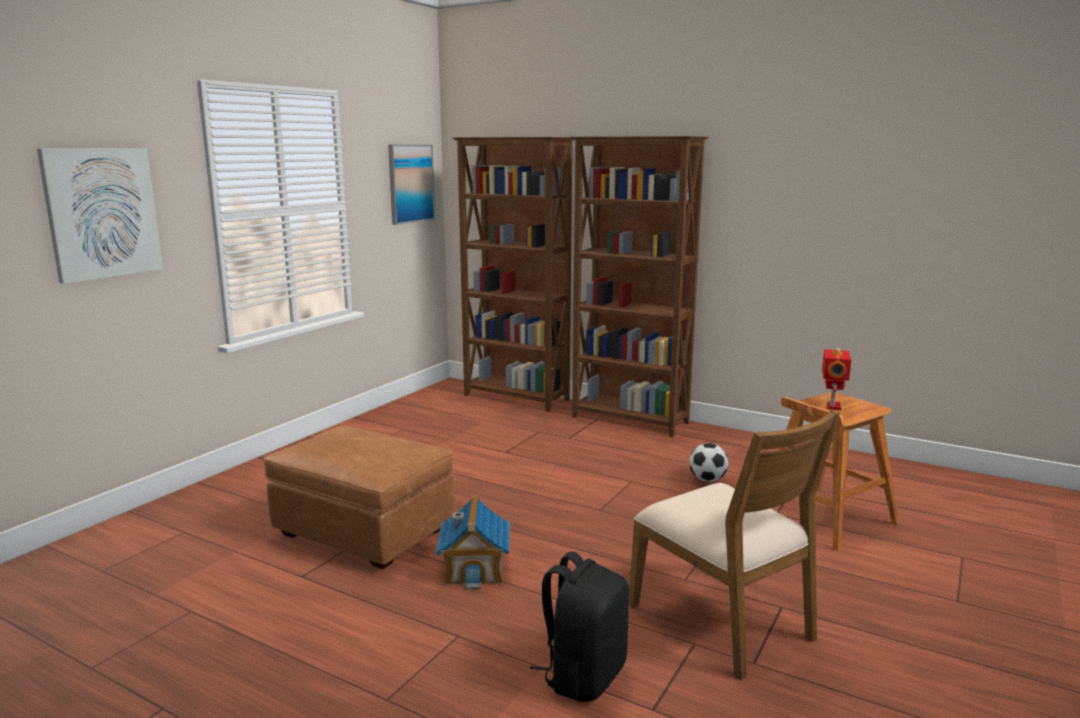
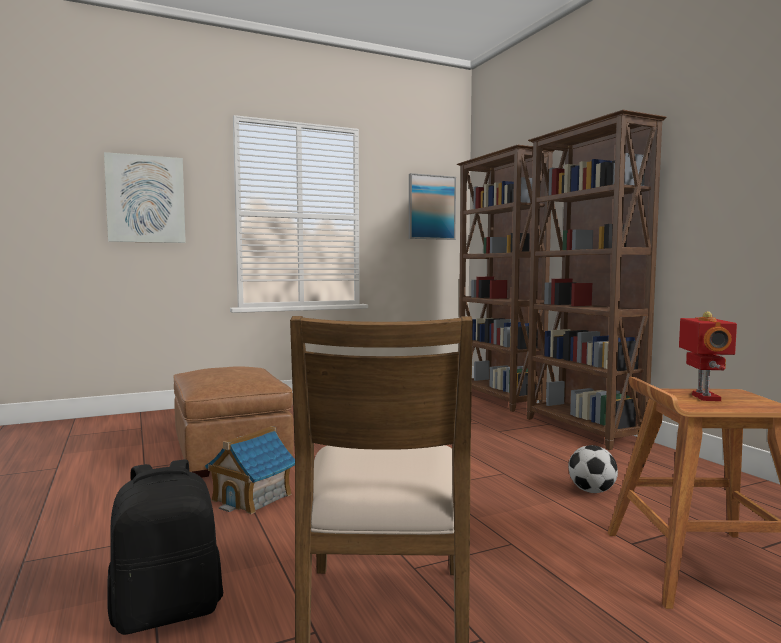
camera: 35 degrees right, 10 degrees down
toy robot [822,348,852,410] -> toy robot turned 45 degrees counterclockwise [679,311,737,401]

